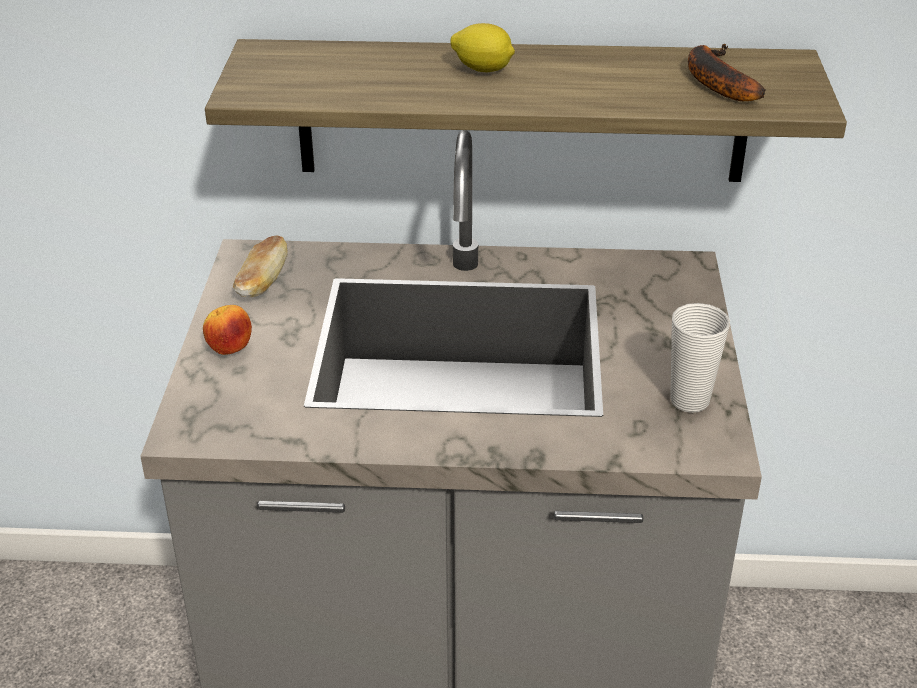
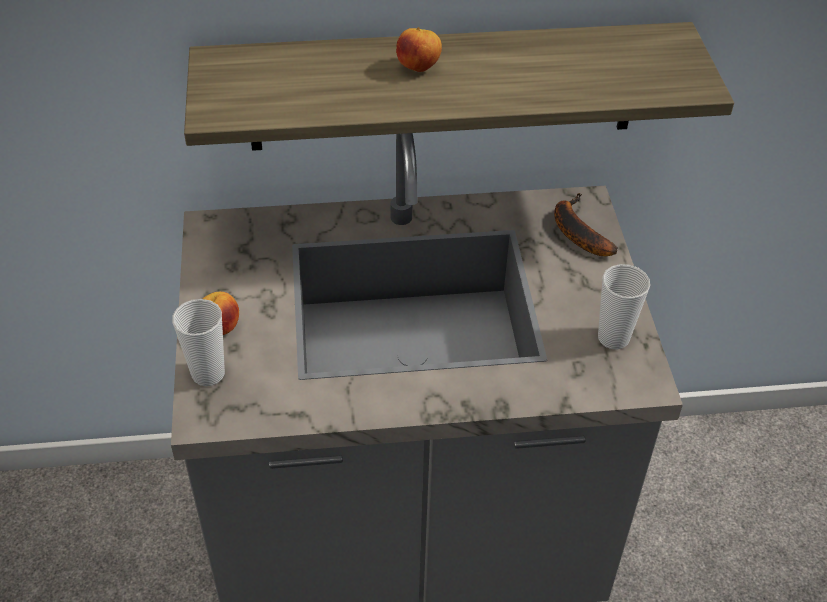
camera: 10 degrees left, 10 degrees up
bread [233,235,288,297] -> none
lemon [451,23,515,72] -> apple [396,27,442,72]
banana [688,44,766,101] -> banana moved to [554,193,618,256]
none -> cup [172,299,225,386]

